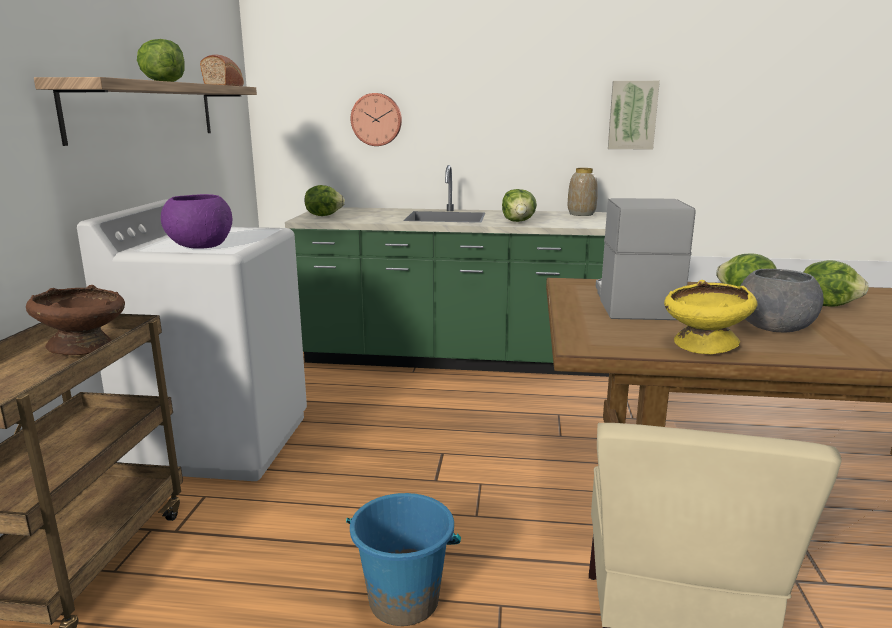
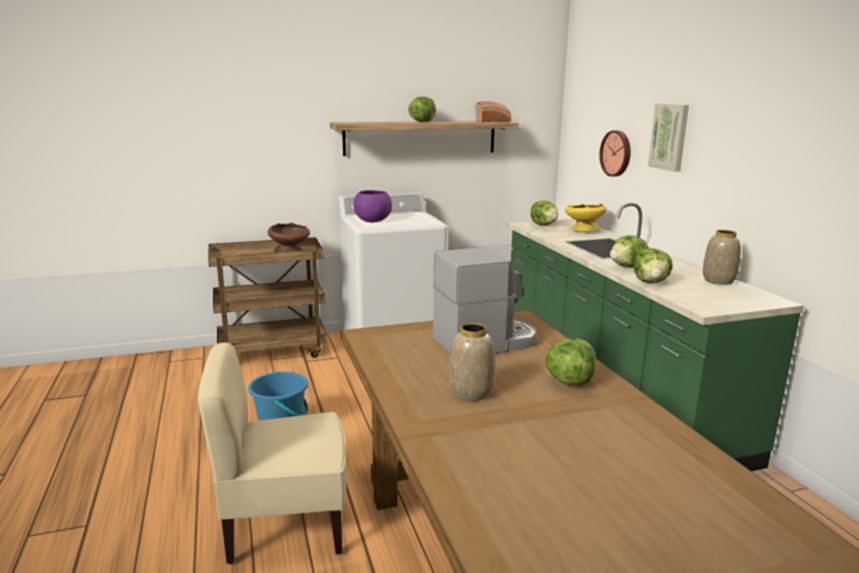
camera: 65 degrees right, 0 degrees up
picture [608,81,660,150] -> picture moved to [648,104,689,172]
yellow bowl [664,280,758,354] -> yellow bowl moved to [565,203,607,231]
grey bowl [740,269,824,332] -> vase [449,323,495,401]
lettuce [804,260,869,307] -> lettuce moved to [634,248,673,283]

